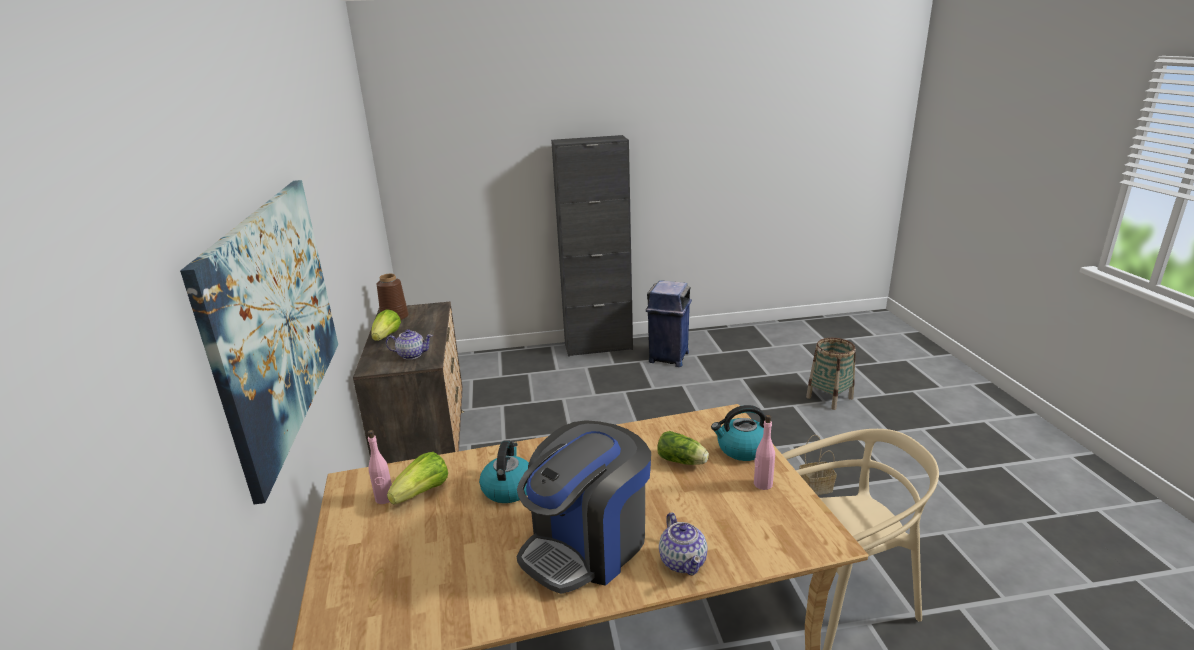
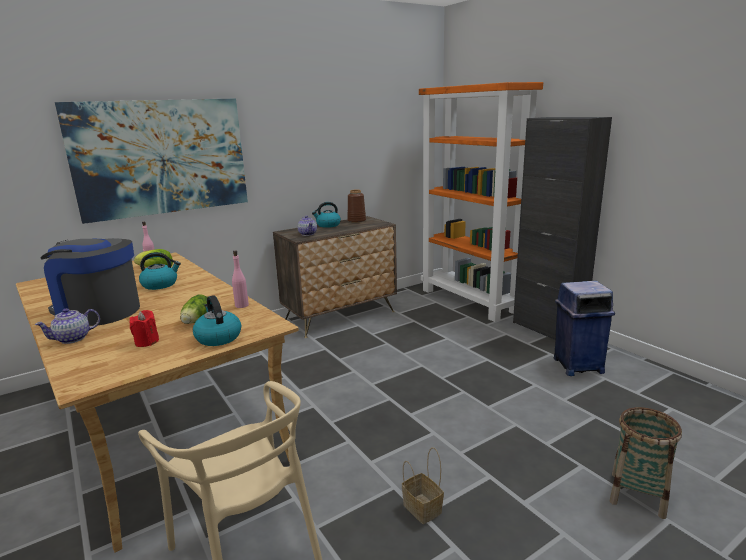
camera: 65 degrees right, 5 degrees down
lettuce [371,309,401,341] -> kettle [312,202,341,228]
pink bottle [754,415,775,490] -> pink bottle moved to [232,251,249,308]
none -> red candle [129,310,159,347]
none -> orange bookcase [419,82,543,322]

